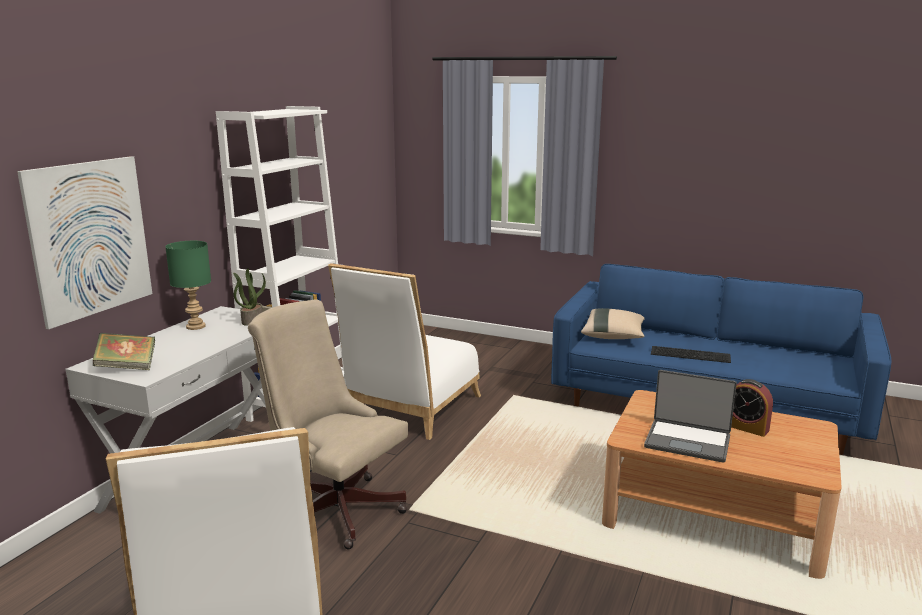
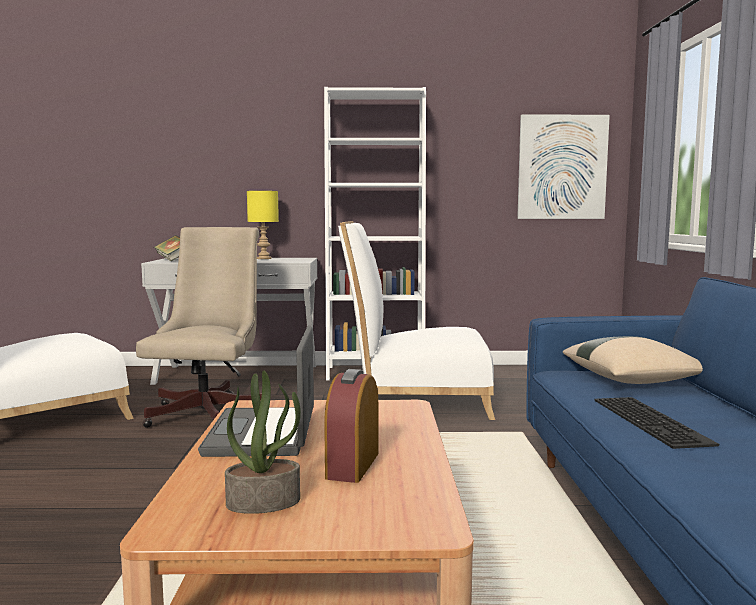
camera: 65 degrees right, 10 degrees down
picture [17,156,152,329] -> picture moved to [517,115,610,219]
green table lamp [165,241,211,330] -> yellow table lamp [247,191,279,259]
potted plant [233,268,266,326] -> potted plant moved to [225,371,301,514]

